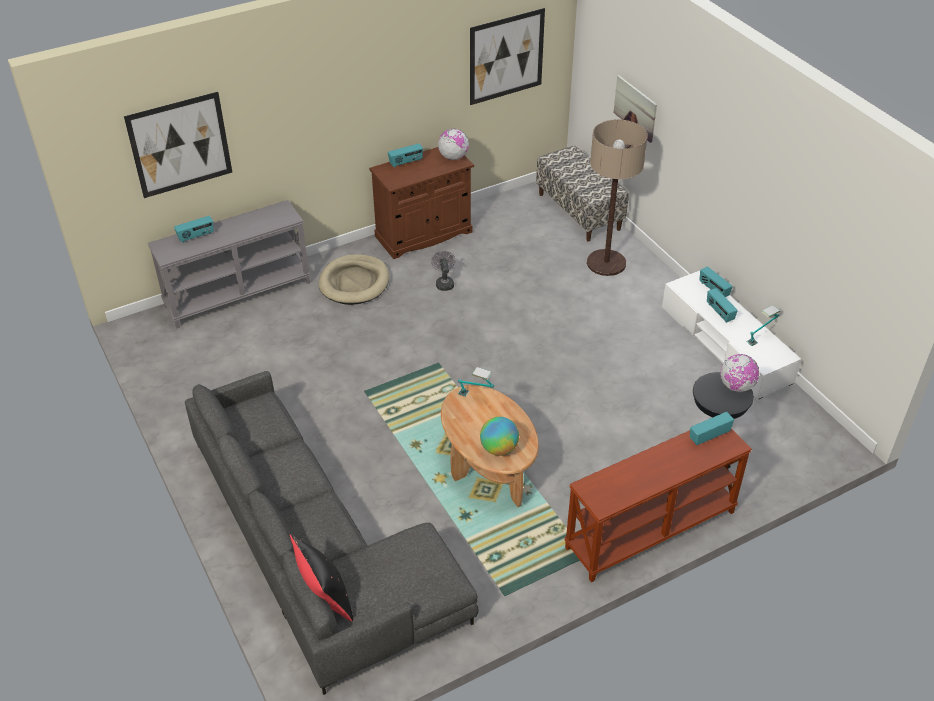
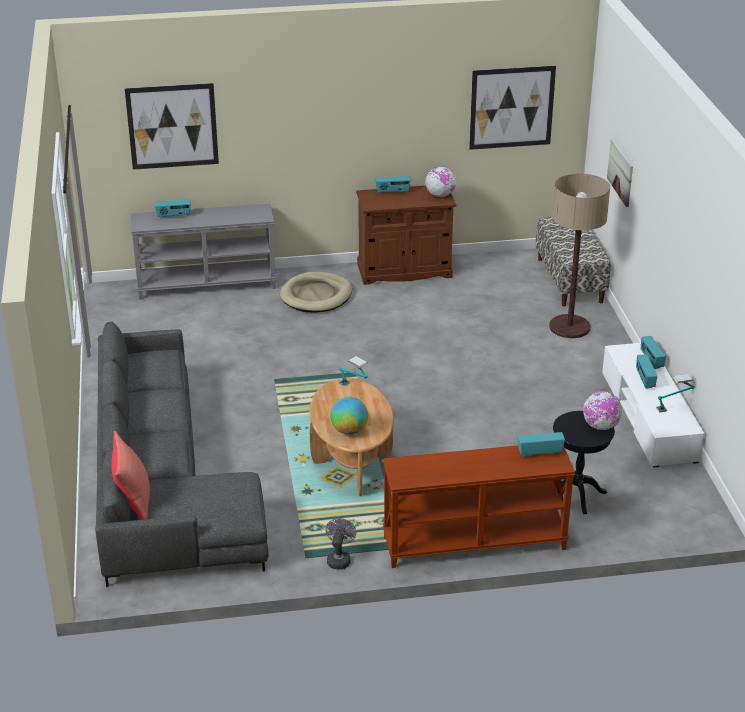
camera: 20 degrees right, 10 degrees down
black pillow [290,533,353,621] -> red pillow [111,431,150,520]
grey fan [431,251,455,291] -> grey fan moved to [325,518,356,570]

